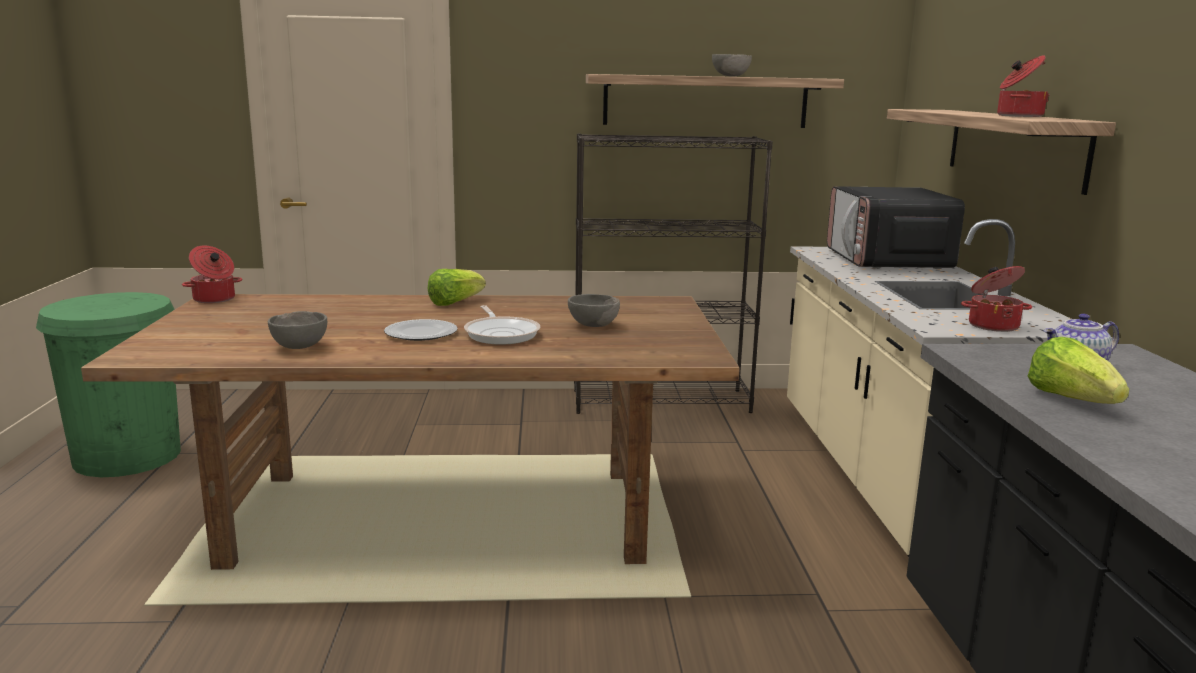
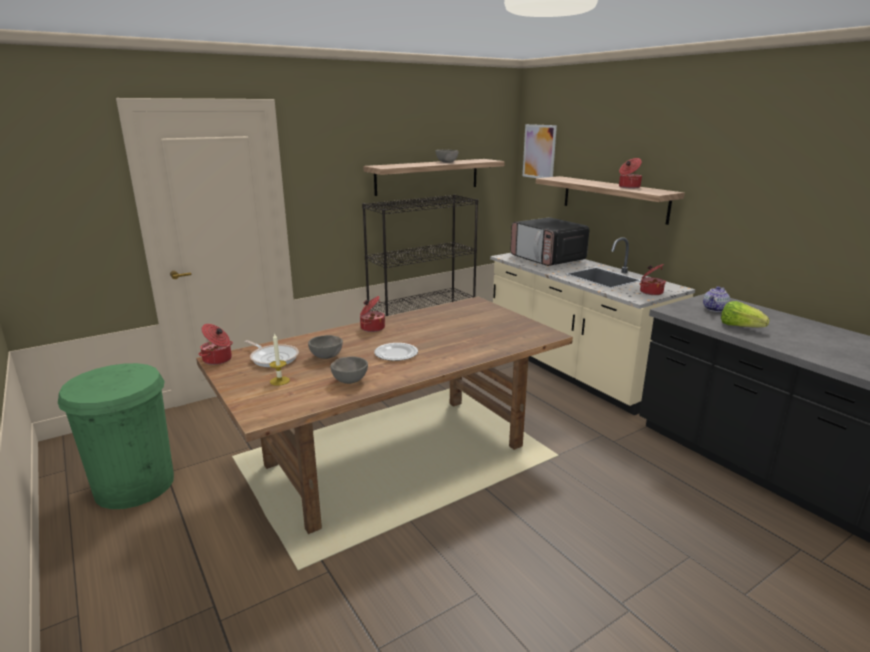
camera: 30 degrees left, 5 degrees up
lettuce [428,269,486,306] -> cooking pot [360,296,385,332]
frying pan [464,305,540,345] -> frying pan moved to [245,340,299,367]
grey bowl [568,294,620,327] -> grey bowl moved to [308,335,343,359]
none -> candle [269,332,290,386]
none -> picture [523,124,557,178]

